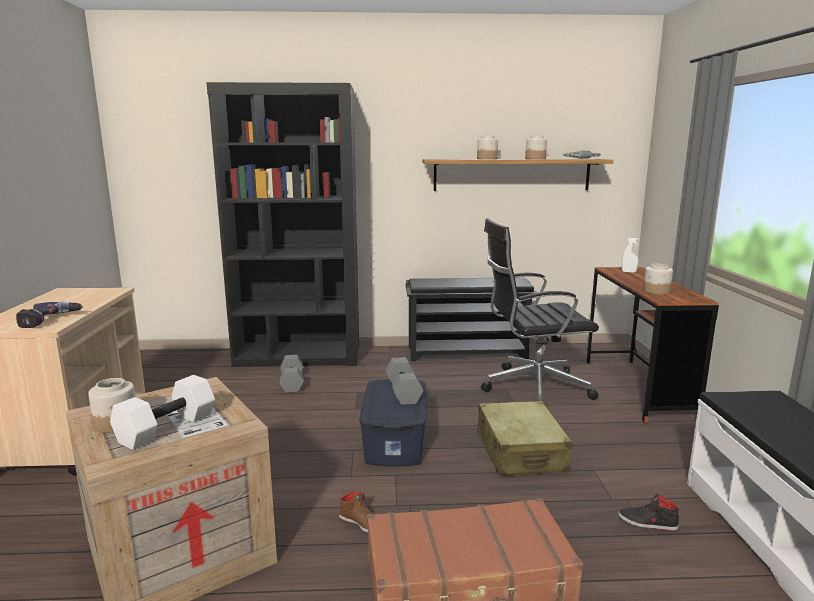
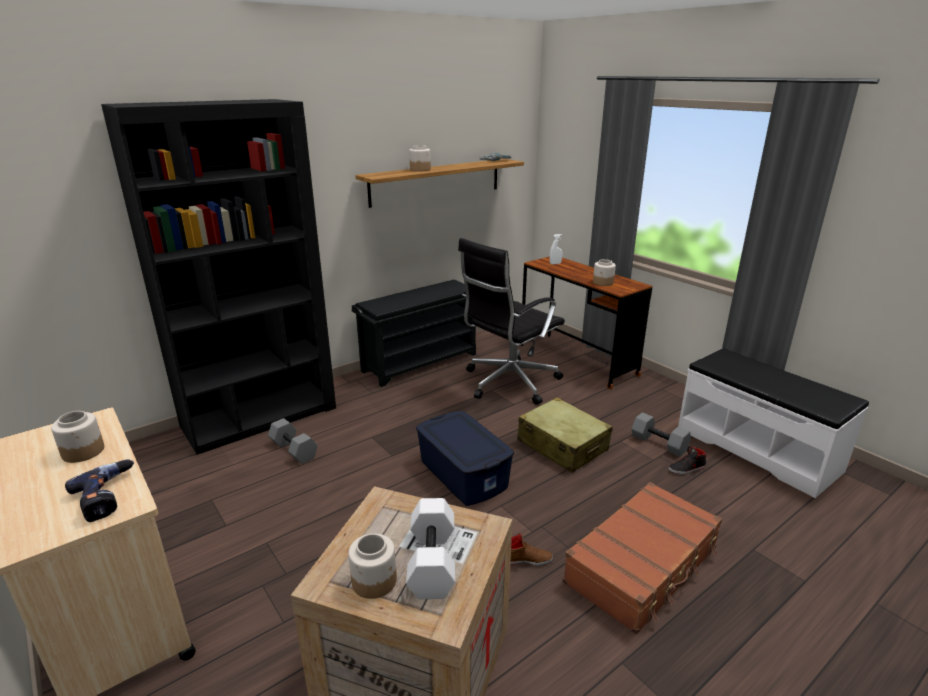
camera: 35 degrees left, 10 degrees up
grey dumbbell [386,357,423,405] -> grey dumbbell moved to [631,412,691,457]
jar [525,136,547,159] -> jar moved to [51,411,104,463]

